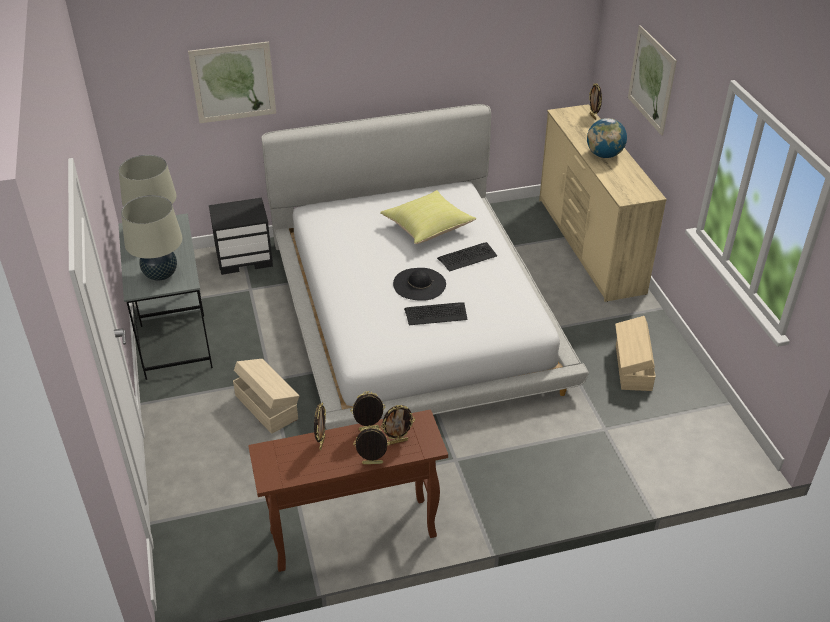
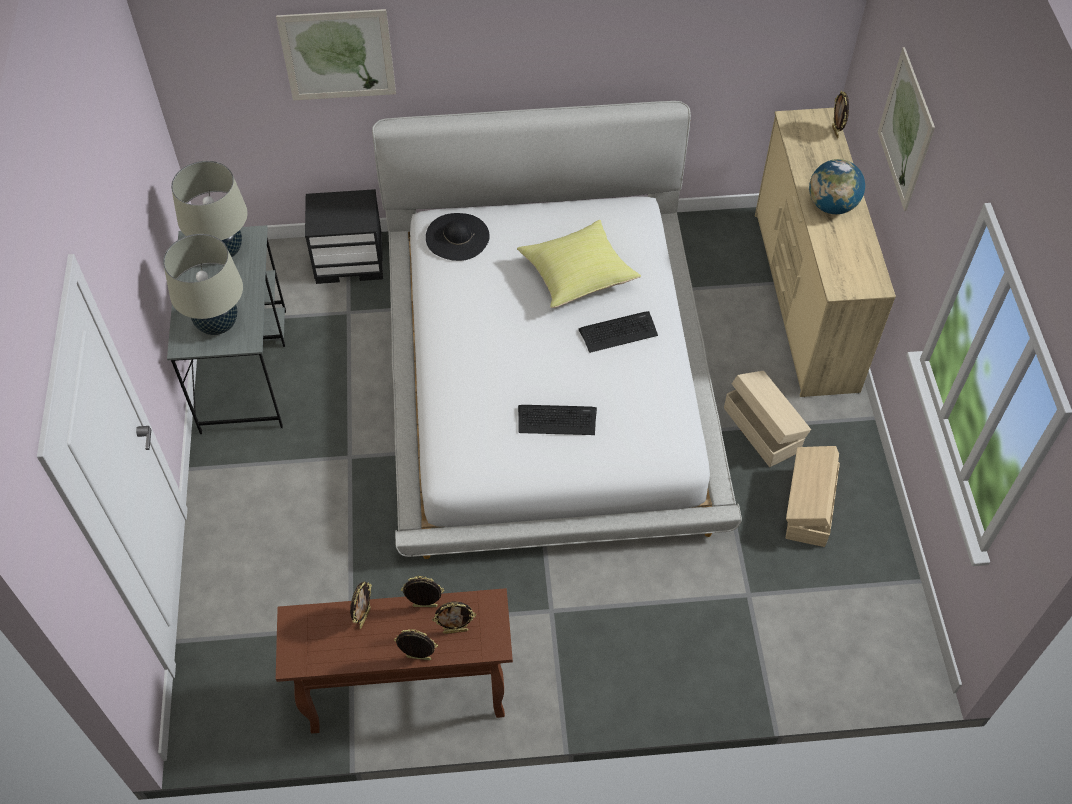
camera: 10 degrees right, 15 degrees up
beige storage box [233,359,300,434] -> beige storage box moved to [724,371,811,467]
black hat [393,268,446,301] -> black hat moved to [426,213,490,261]

